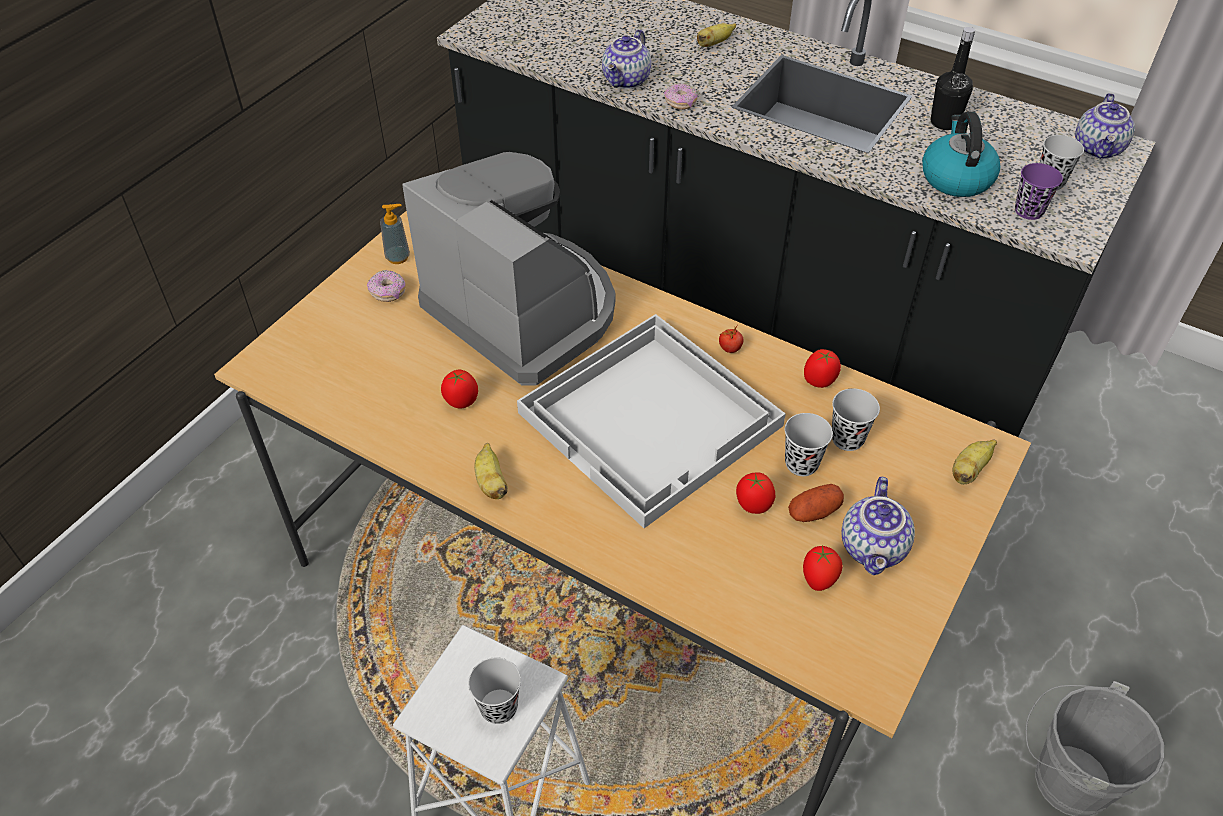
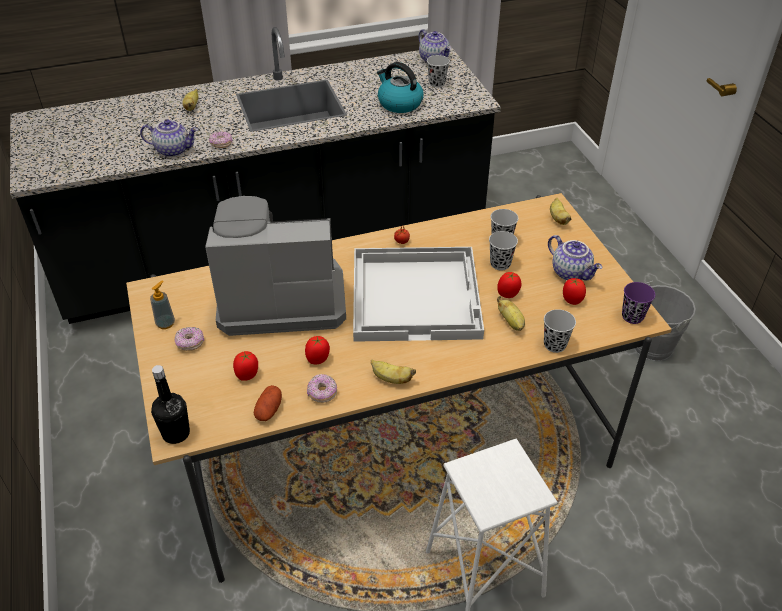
camera: 50 degrees left, 5 degrees down
black cup [468,657,521,724] -> black cup moved to [544,309,576,353]
teapot [602,29,651,89] -> teapot turned 60 degrees counterclockwise [140,119,198,157]
potato [788,484,844,522] -> potato moved to [254,385,282,421]
tomato [804,349,841,388] -> tomato moved to [233,351,258,381]
black bottle [931,27,975,130] -> black bottle moved to [151,365,190,444]
purple cup [1015,163,1063,220] -> purple cup moved to [622,282,655,324]
none -> donut [307,374,337,403]
none -> banana [497,296,525,331]

